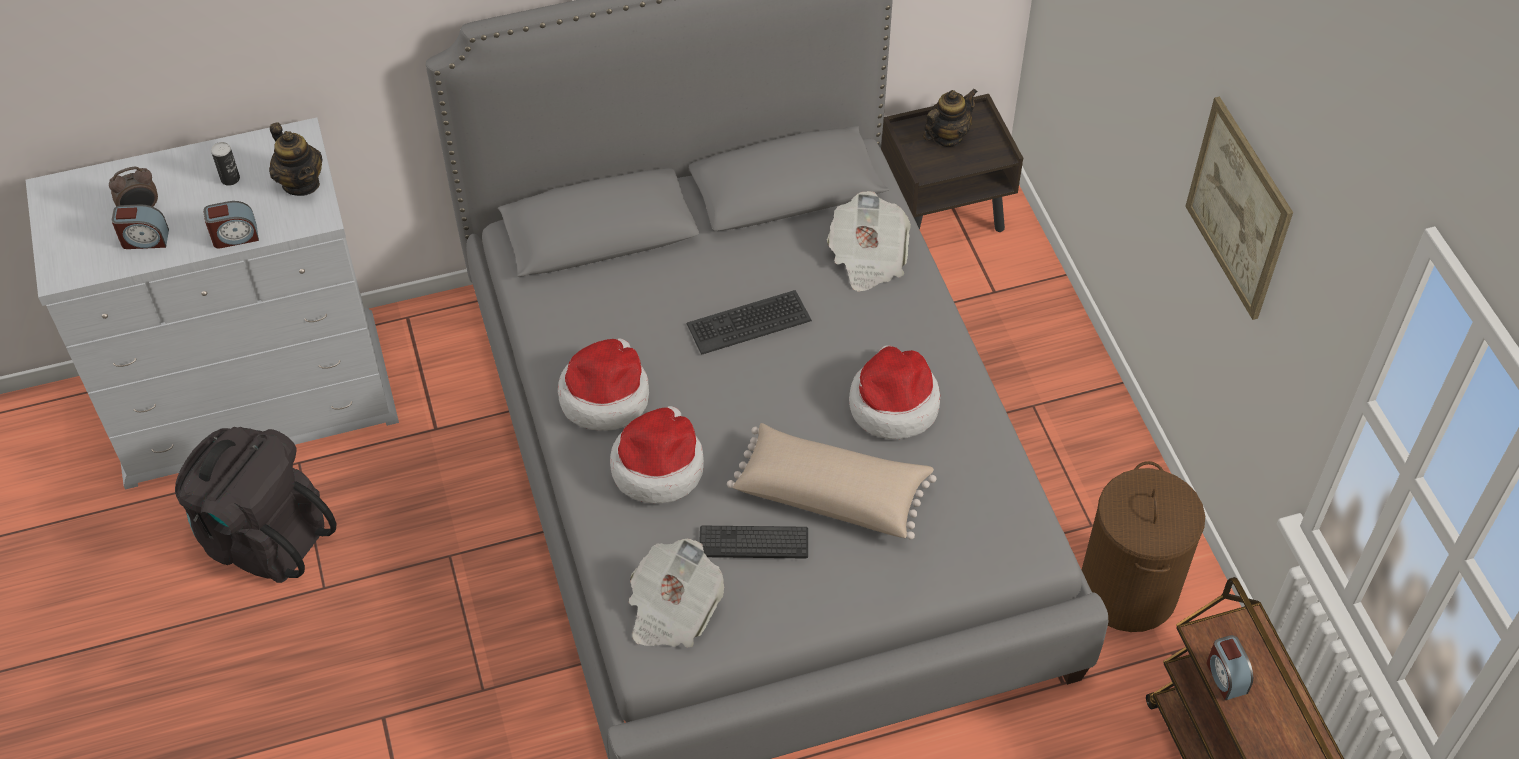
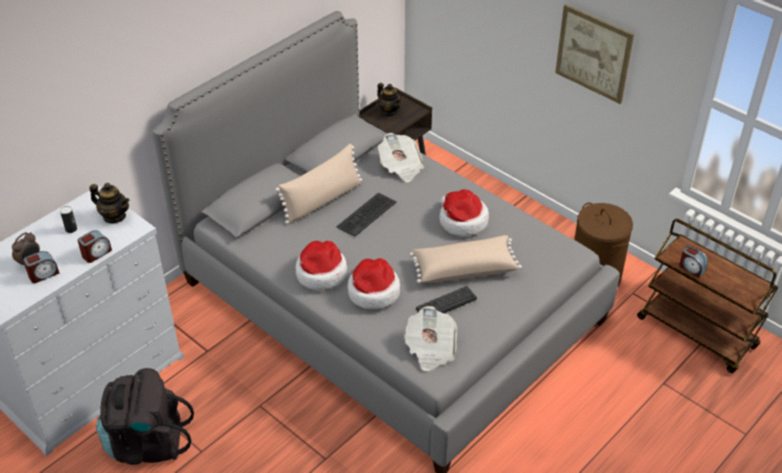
camera: 30 degrees left, 10 degrees down
teapot [923,89,978,147] -> teapot turned 120 degrees clockwise [377,83,402,116]
none -> beige pillow [275,144,362,224]

